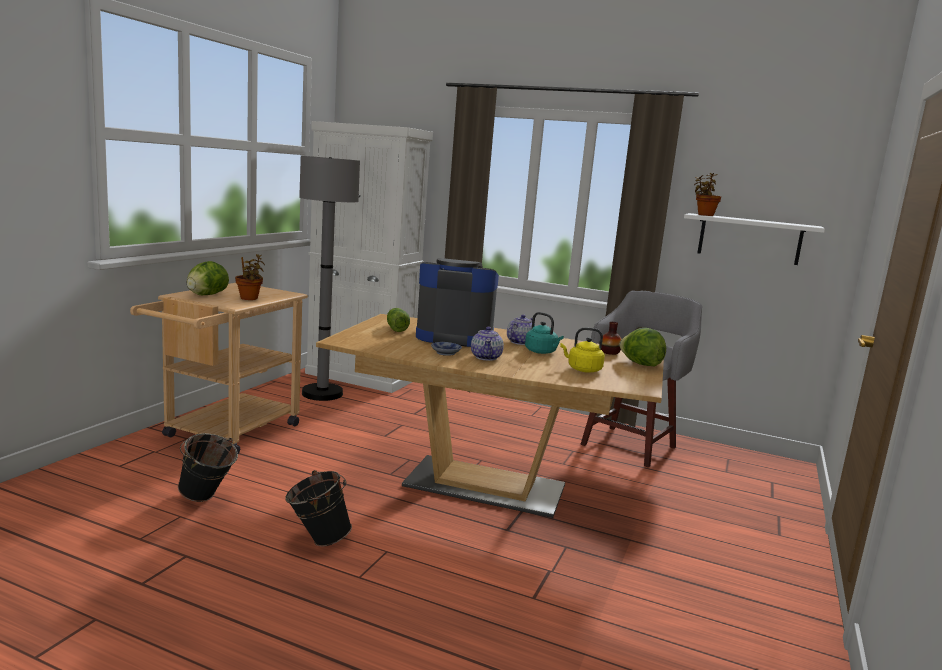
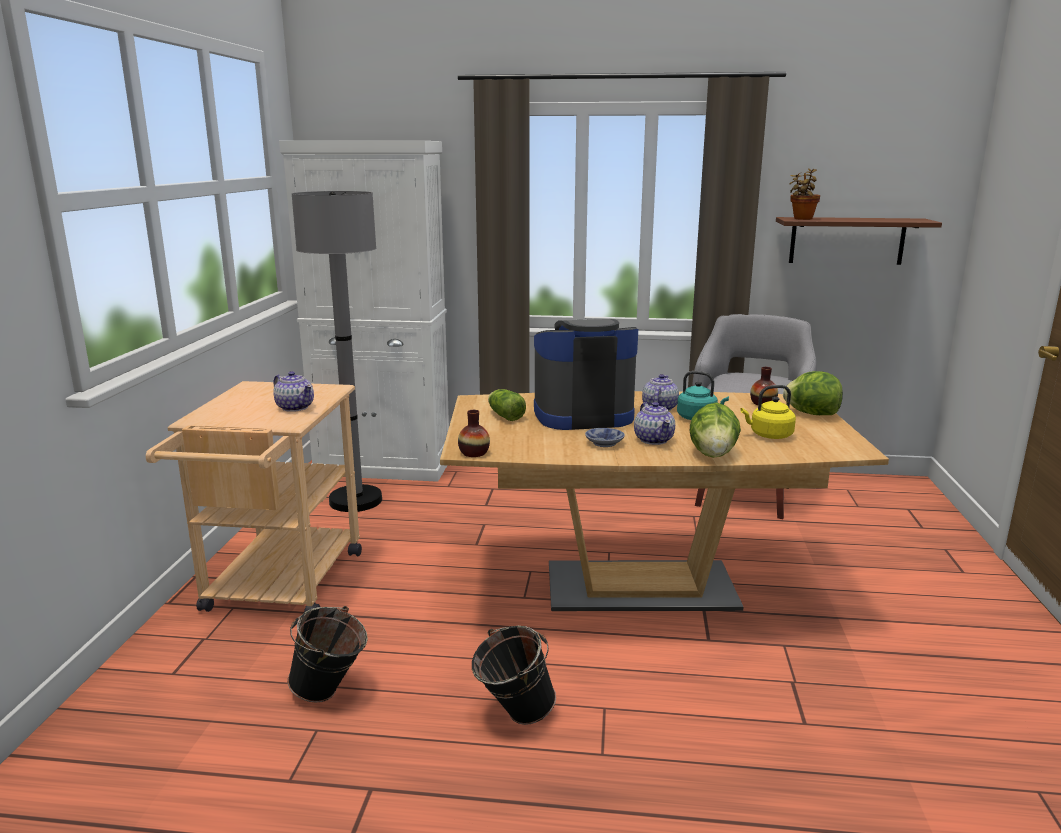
camera: 15 degrees left, 5 degrees up
lettuce [186,261,229,295] -> lettuce moved to [689,403,741,458]
potted plant [235,254,265,300] -> teapot [273,371,314,412]
white shelf [684,213,825,265] -> brown shelf [776,217,942,265]
none -> vase [458,410,490,457]

